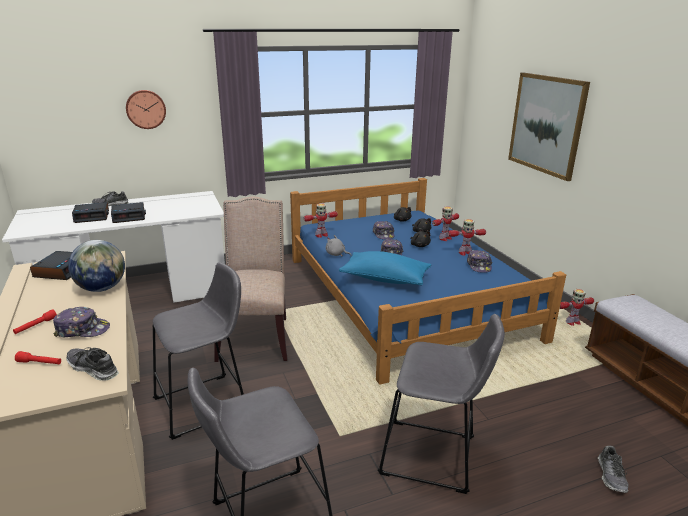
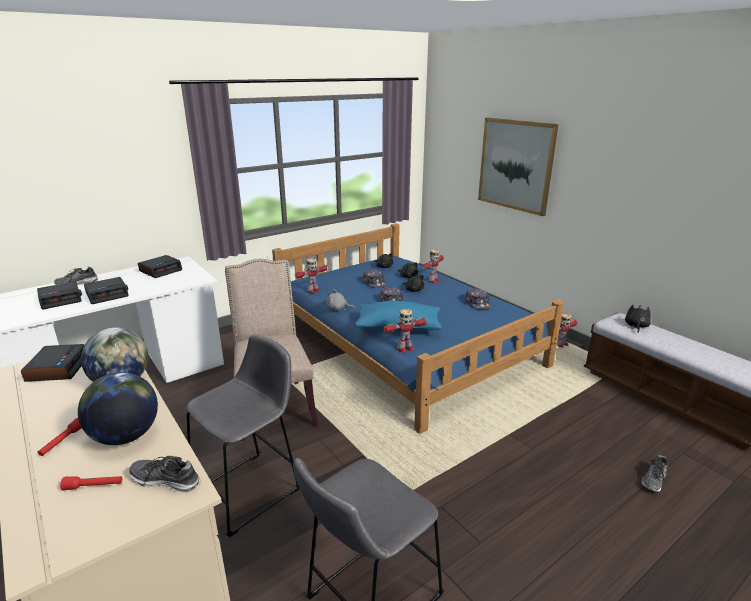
camera: 15 degrees left, 0 degrees up
cap [53,307,110,337] -> globe [78,372,158,445]
wall clock [126,90,166,129] -> none
grey stool [378,314,505,494] -> none
toy robot [448,219,486,256] -> toy robot moved to [383,309,426,353]
shoe [598,446,629,493] -> shoe turned 45 degrees clockwise [641,455,668,492]
none -> alarm clock [138,255,182,278]
none -> black plush toy [625,305,651,332]

